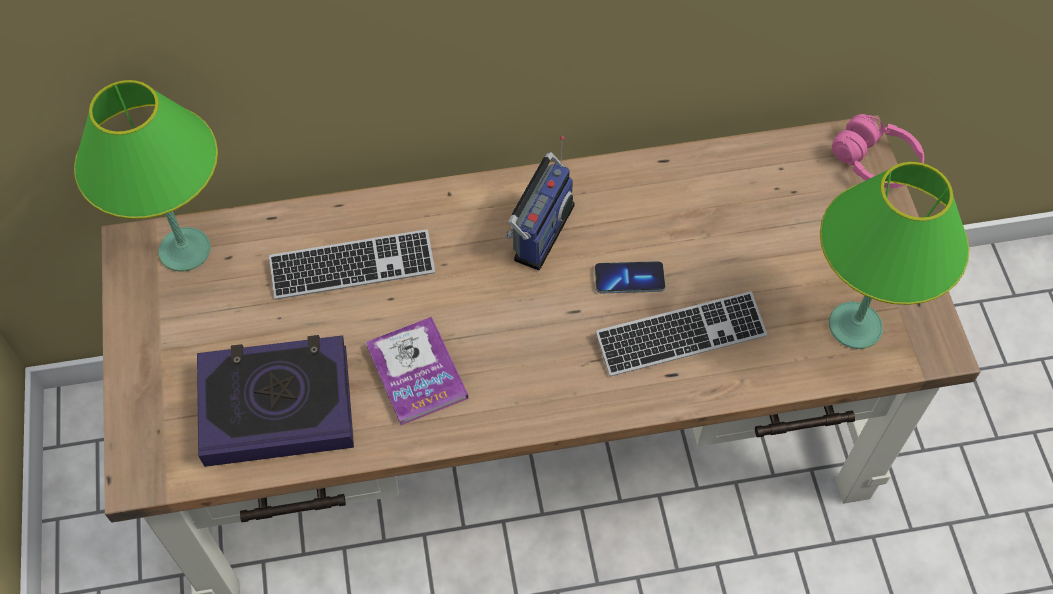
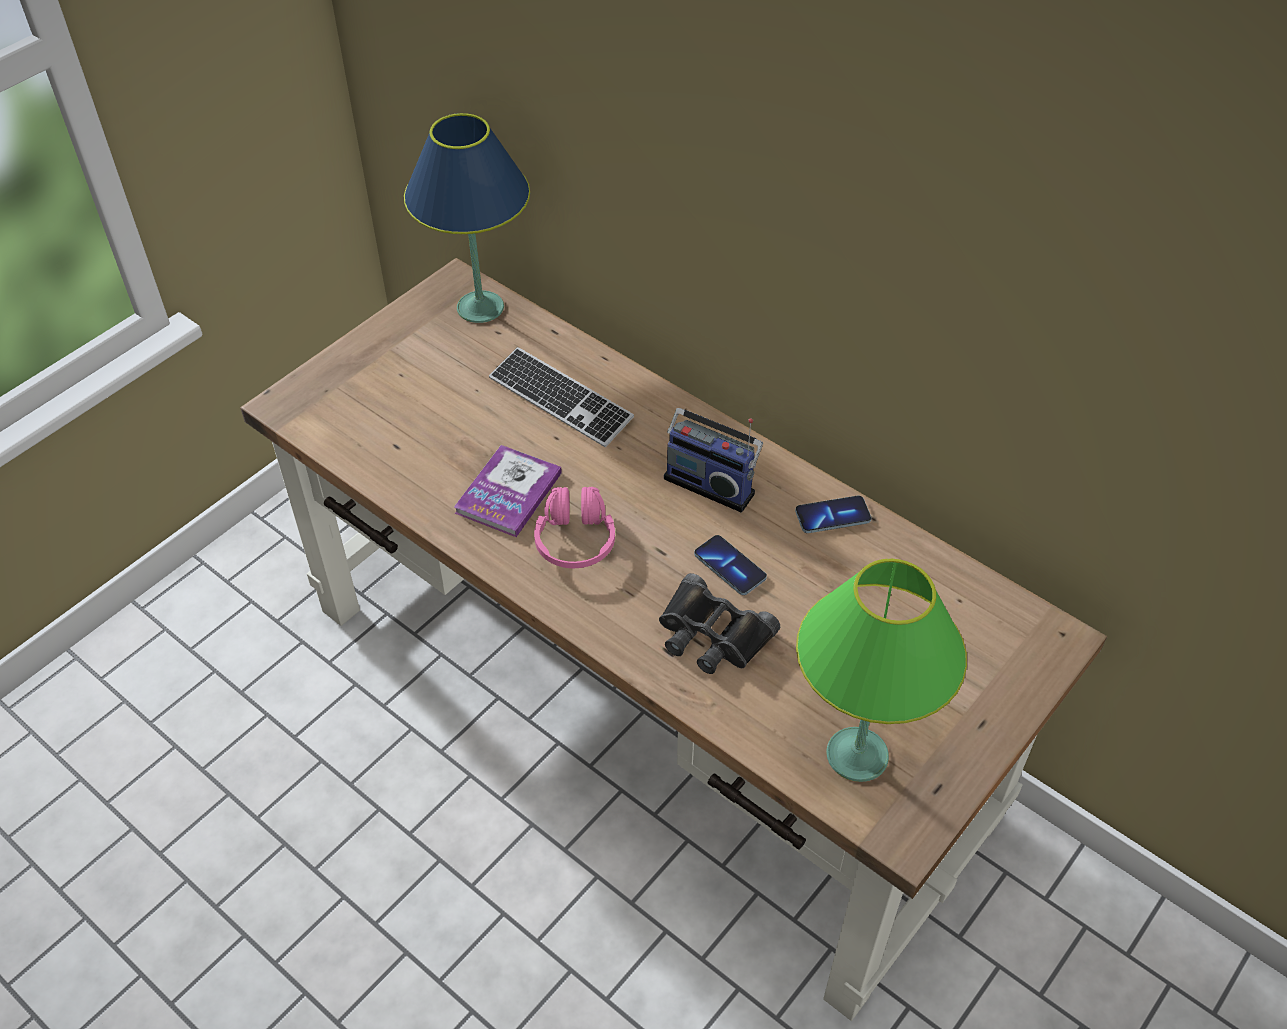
camera: 50 degrees right, 10 degrees down
green table lamp [74,80,218,272] -> blue table lamp [404,113,530,323]
book [197,335,354,467] -> none
radio [506,136,575,271] -> radio turned 45 degrees clockwise [664,408,763,513]
keyboard [596,291,767,377] -> black binoculars [659,573,780,674]
pink headphones [832,114,924,188] -> pink headphones moved to [534,487,615,568]
none -> phone [795,495,871,533]

